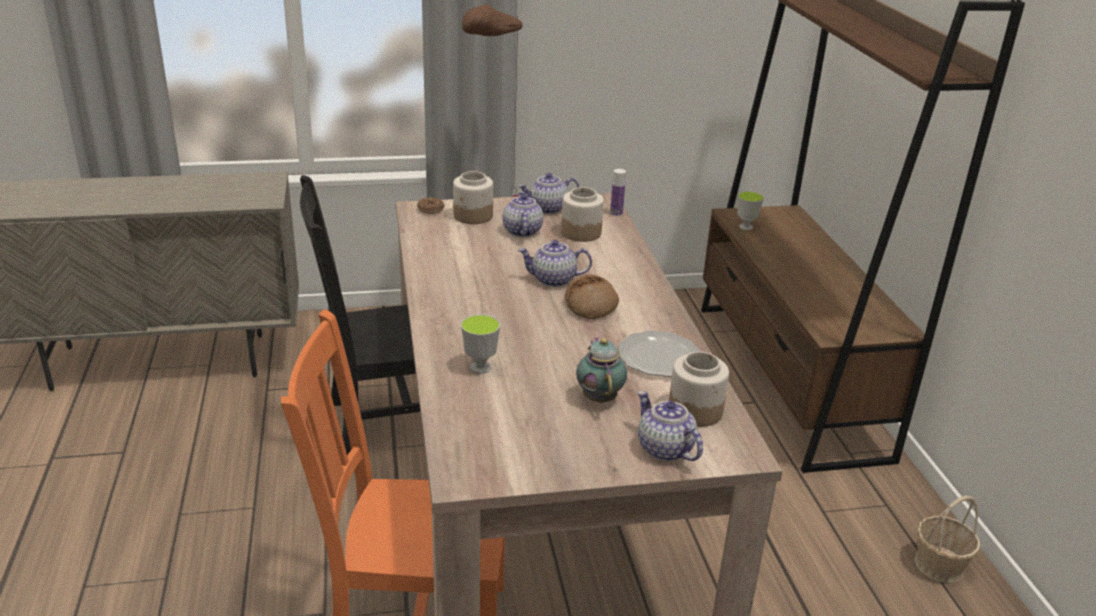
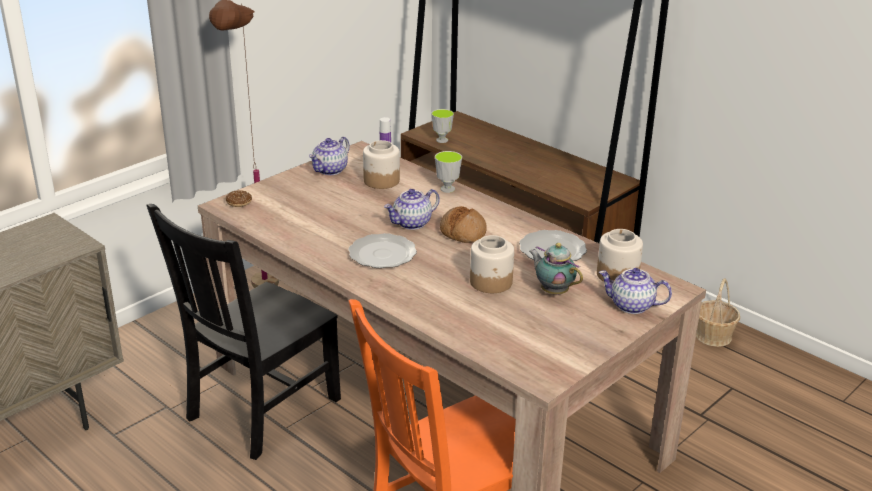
camera: 35 degrees left, 0 degrees up
jar [453,171,493,224] -> jar moved to [470,235,514,293]
cup [461,314,500,374] -> cup moved to [435,151,462,193]
teapot [503,191,543,237] -> none
none -> plate [348,233,417,268]

